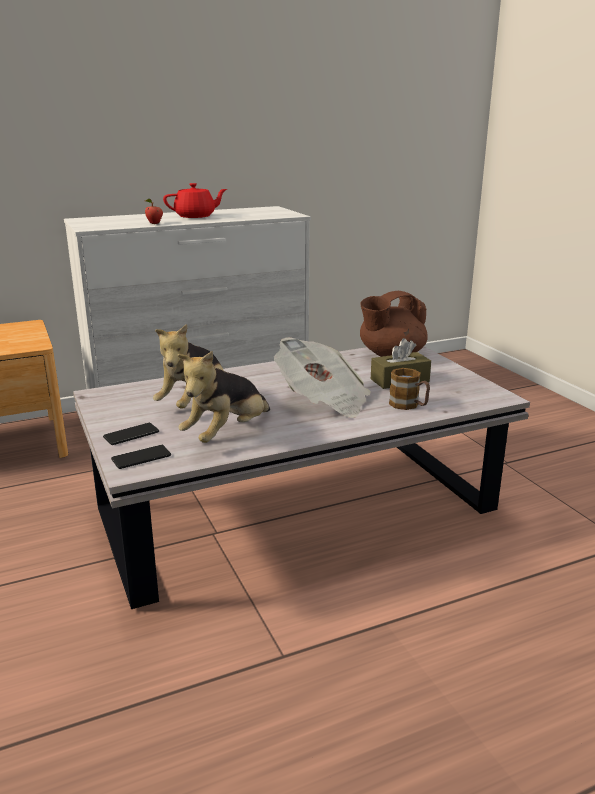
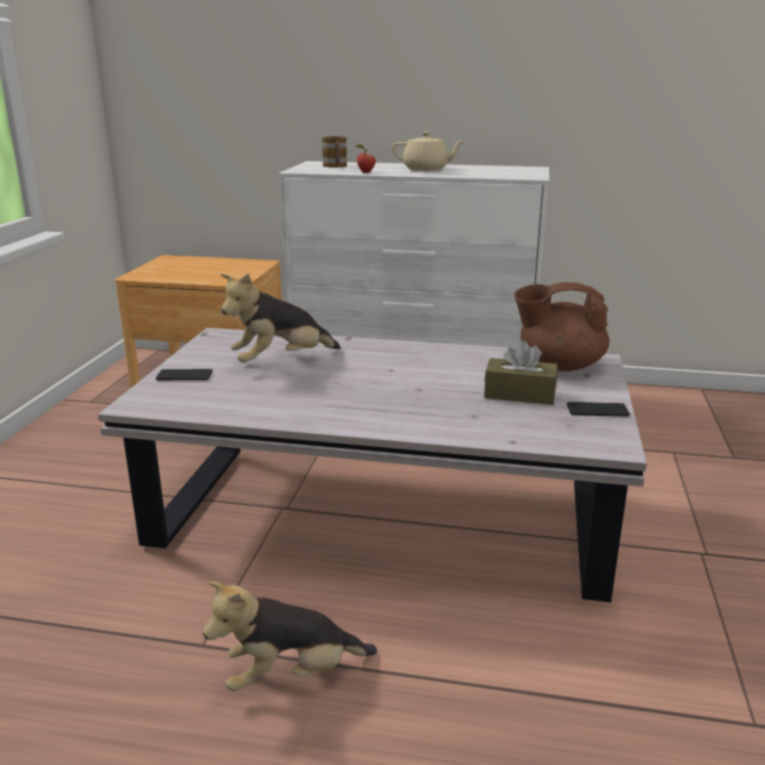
camera: 35 degrees right, 0 degrees up
phone [111,445,171,469] -> phone moved to [567,402,630,417]
red teapot [163,183,227,218] -> beige teapot [392,131,465,171]
plush toy [178,351,270,443] -> plush toy moved to [203,581,377,691]
newspaper [274,337,371,418] -> none
mug [389,368,430,410] -> mug moved to [322,136,347,168]

